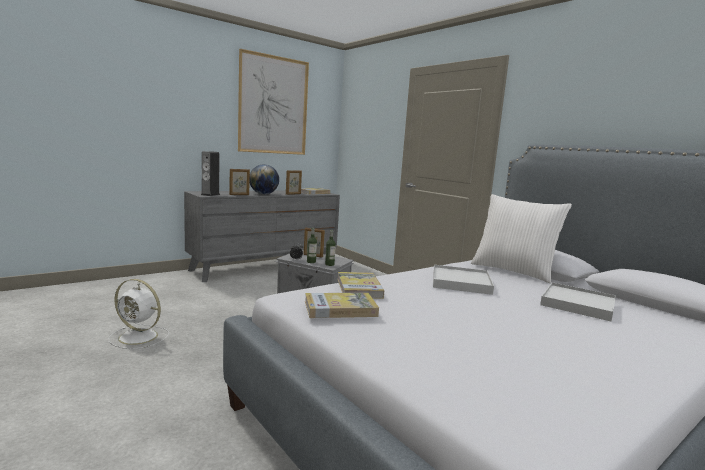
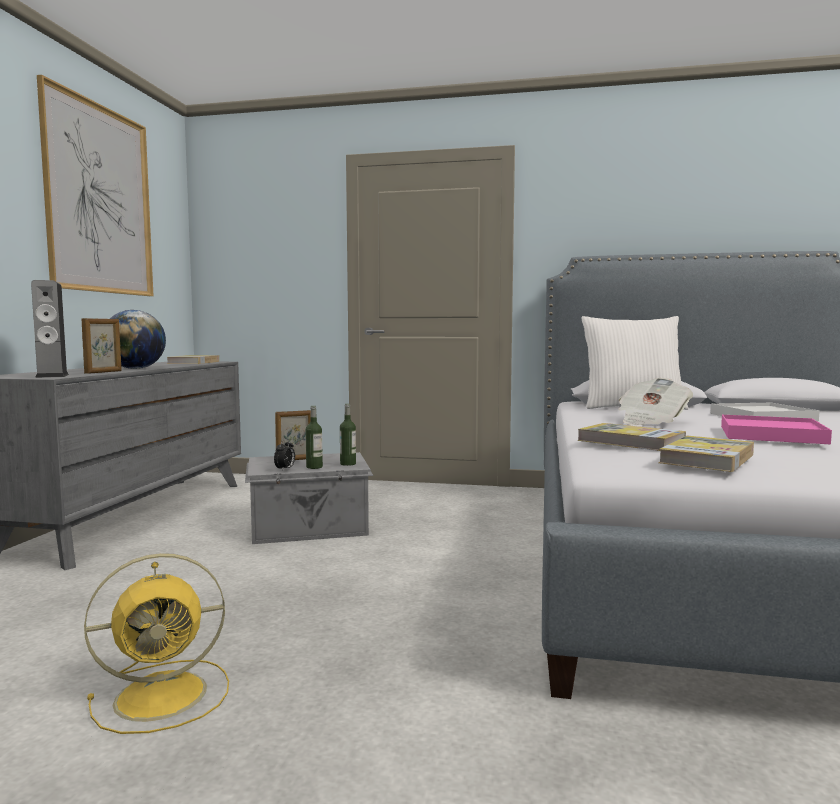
camera: 40 degrees left, 5 degrees down
white fan [108,279,169,349] -> yellow fan [84,553,229,734]
picture frame [286,170,302,195] -> none
white tray [433,265,494,295] -> newspaper [618,378,693,425]
none -> pink tray [721,415,832,444]

